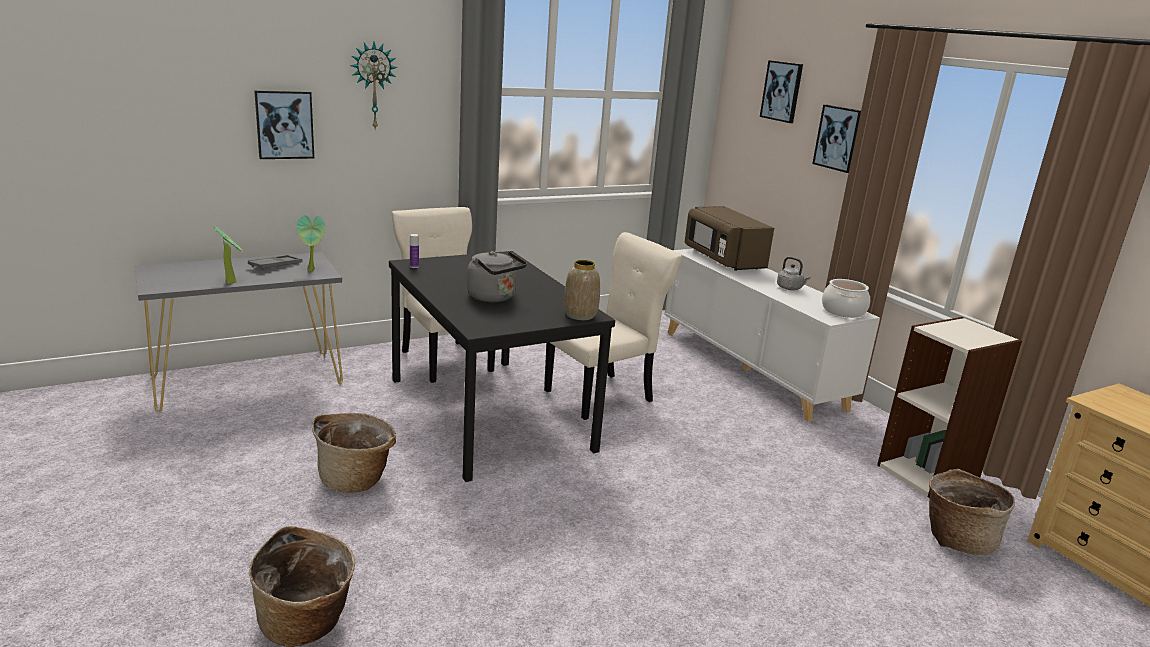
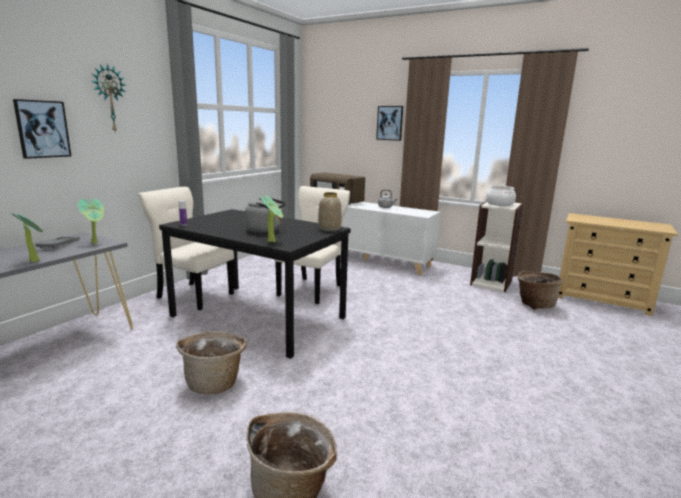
camera: 30 degrees left, 5 degrees down
picture [760,60,803,123] -> none
cooking pot [822,279,870,318] -> cooking pot moved to [486,185,516,206]
none -> potted plant [261,195,283,242]

